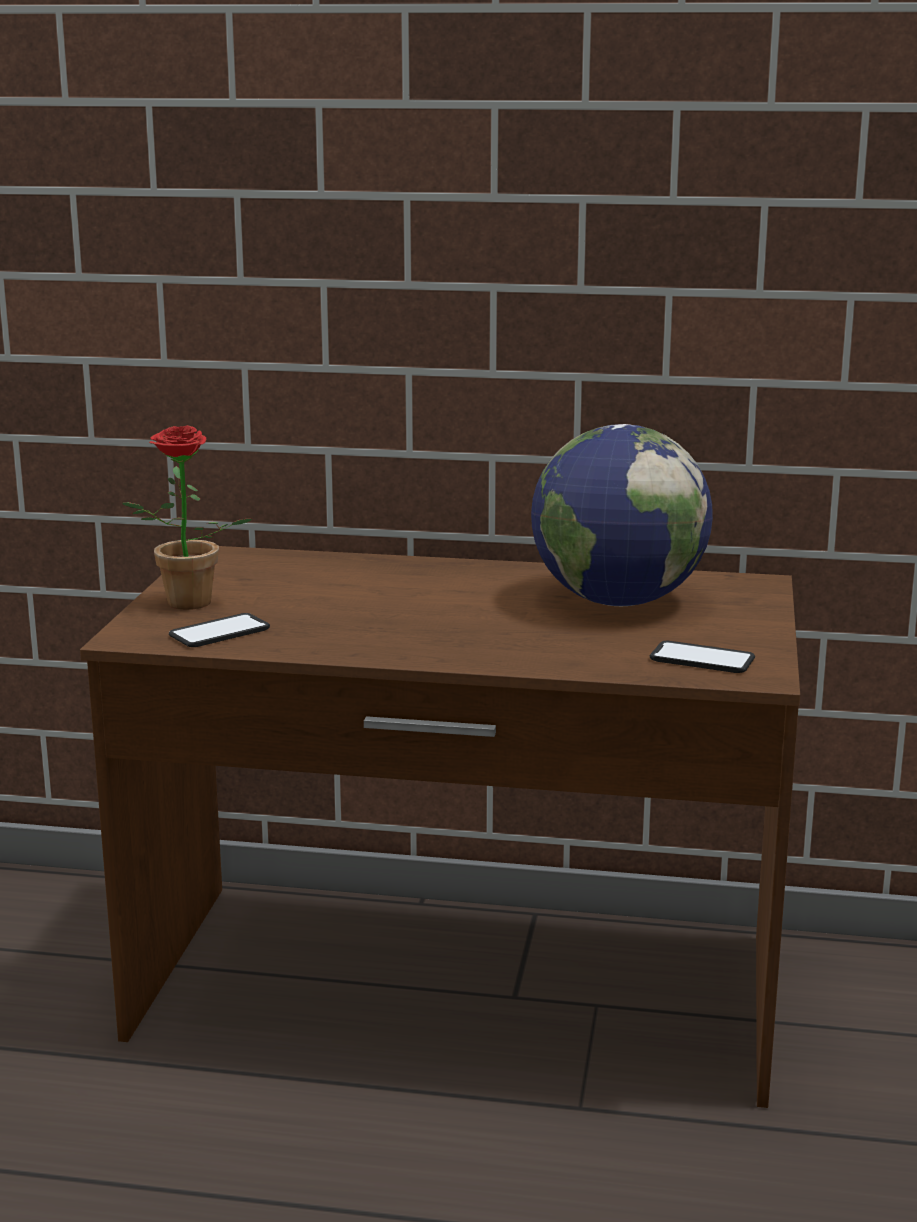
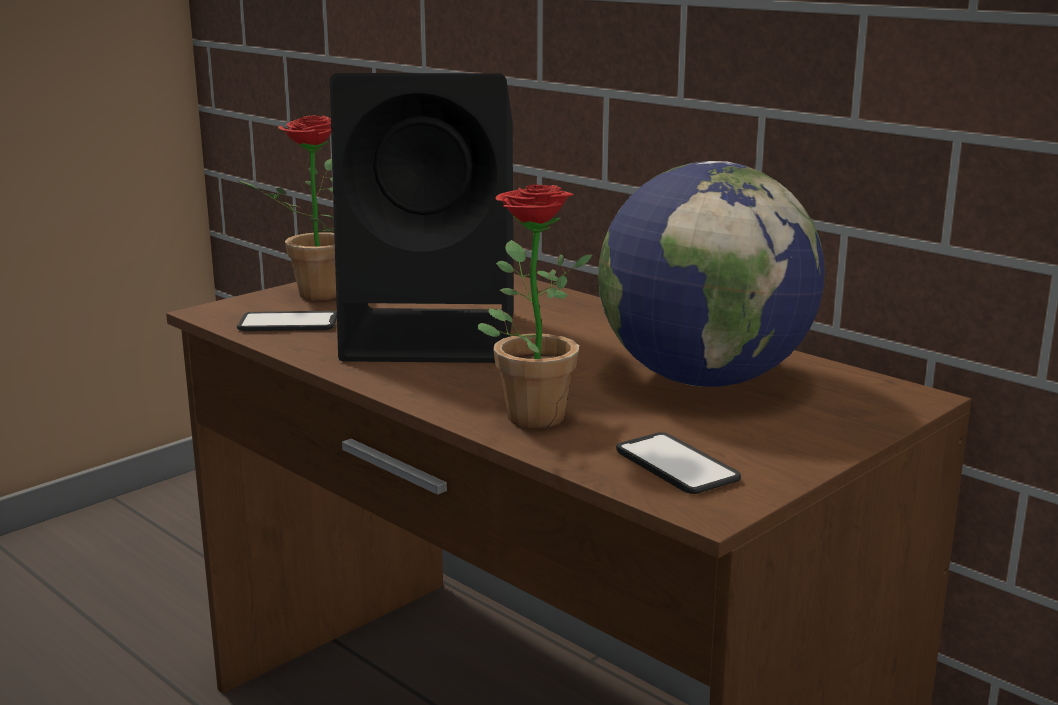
camera: 35 degrees right, 0 degrees up
none -> black speaker [330,73,514,363]
none -> potted plant [478,185,592,428]

